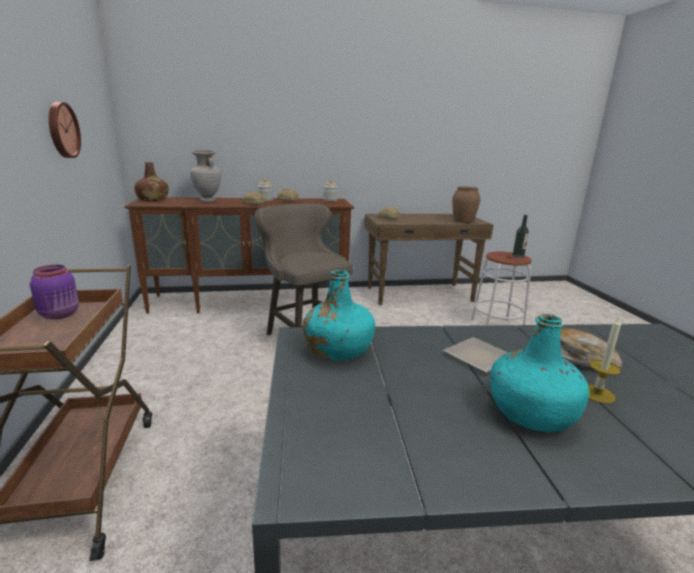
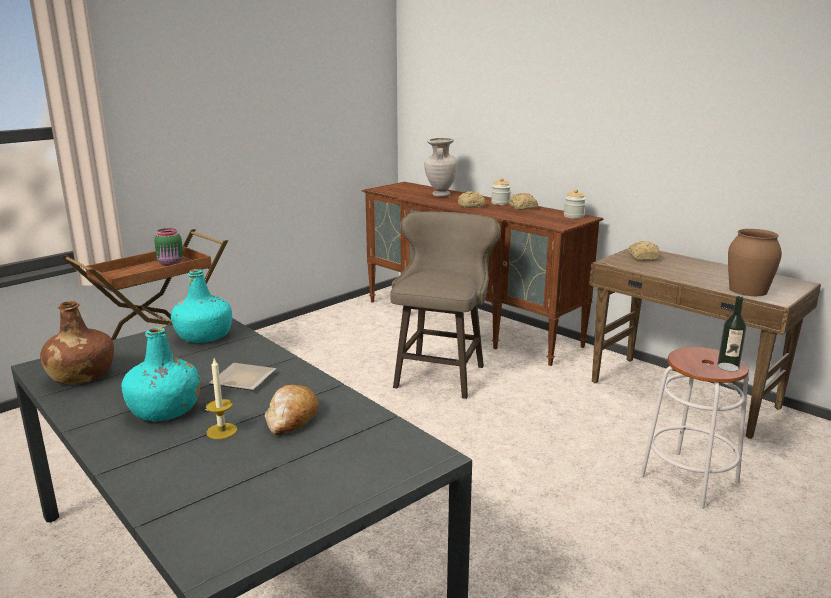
camera: 55 degrees right, 0 degrees up
purple jar [30,265,79,319] -> green jar [154,228,184,266]
wall clock [49,102,81,158] -> none
brown bottle [134,162,168,201] -> brown bottle moved to [40,301,114,385]

